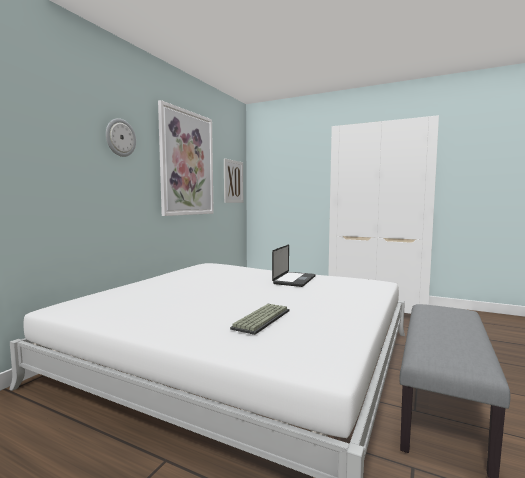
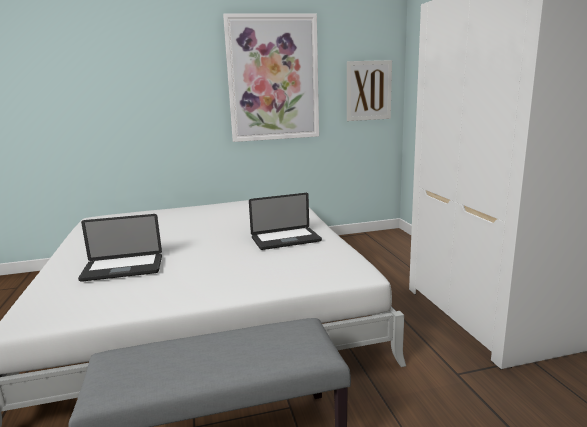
camera: 50 degrees right, 10 degrees up
wall clock [106,118,136,157] -> none
keyboard [230,304,290,335] -> laptop [78,214,162,282]

